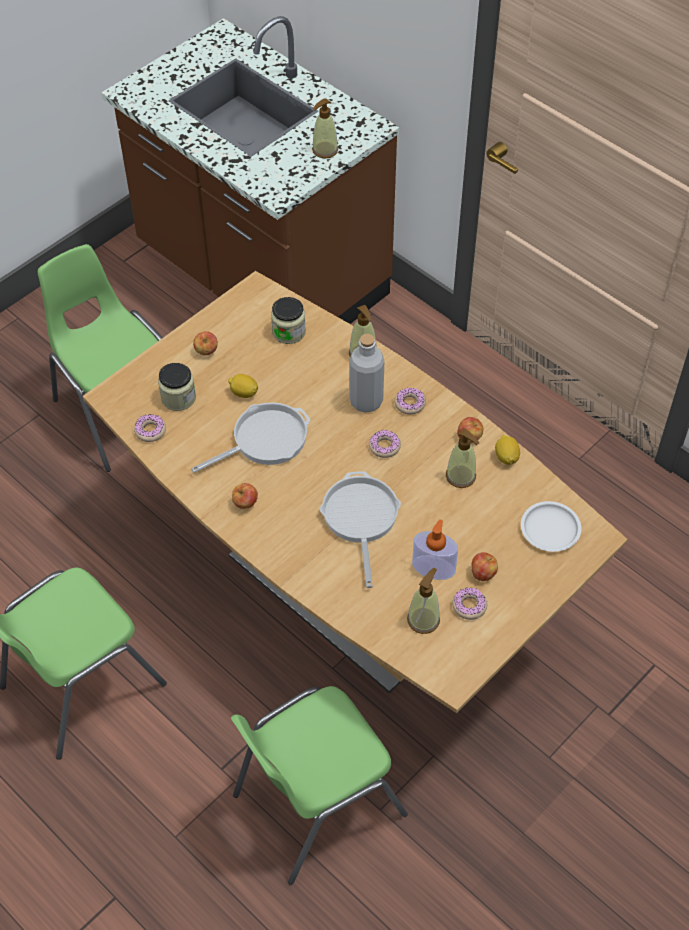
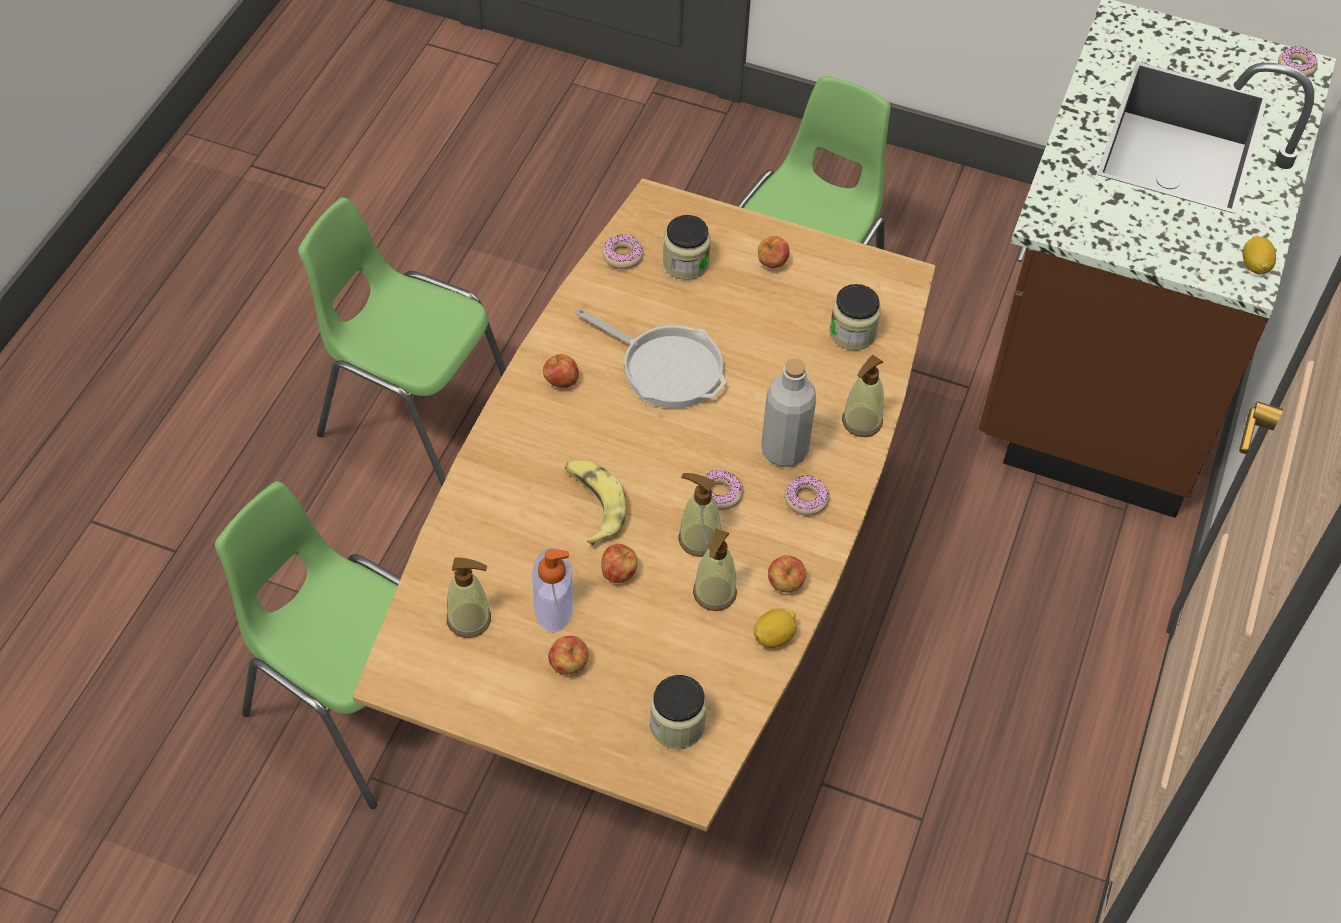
camera: 65 degrees right, 0 degrees up
lemon [228,374,258,398] -> lemon moved to [1242,235,1276,274]
soap dispenser [312,98,338,159] -> soap dispenser moved to [678,473,721,557]
frying pan [320,471,401,588] -> banana [565,460,627,545]
donut [452,588,487,620] -> donut moved to [1278,47,1318,77]
white plate [521,501,581,552] -> jar [650,675,707,749]
none -> apple [601,544,637,583]

